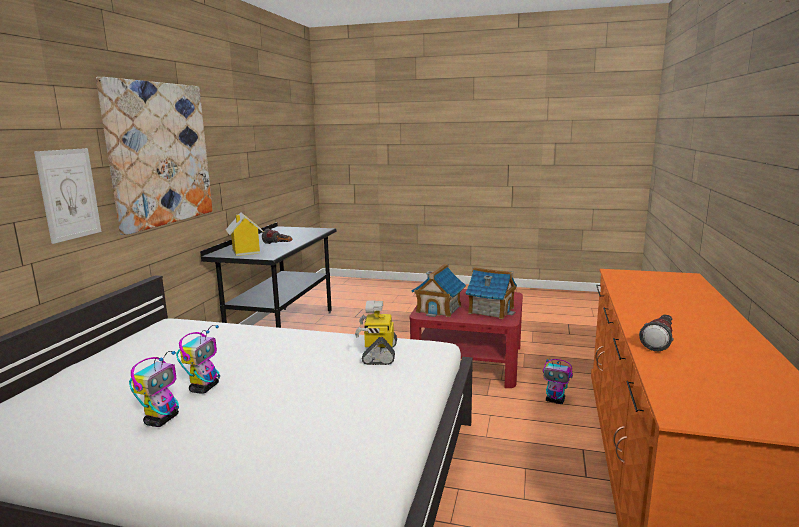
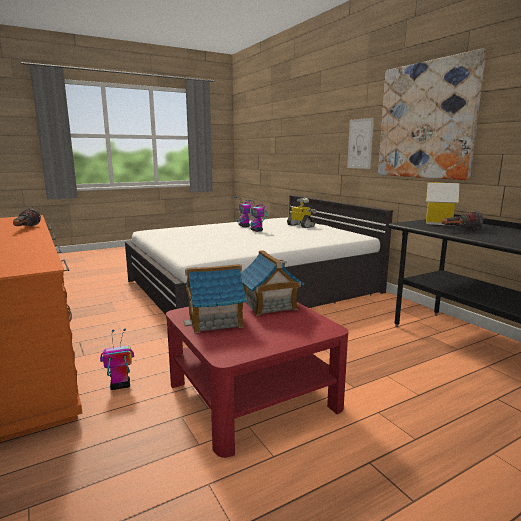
camera: 135 degrees right, 0 degrees up
toy robot [355,300,397,365] -> toy robot moved to [287,198,316,228]

